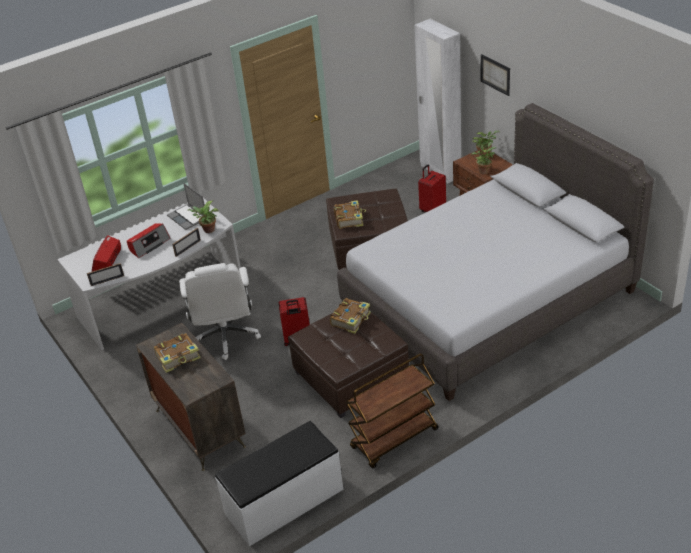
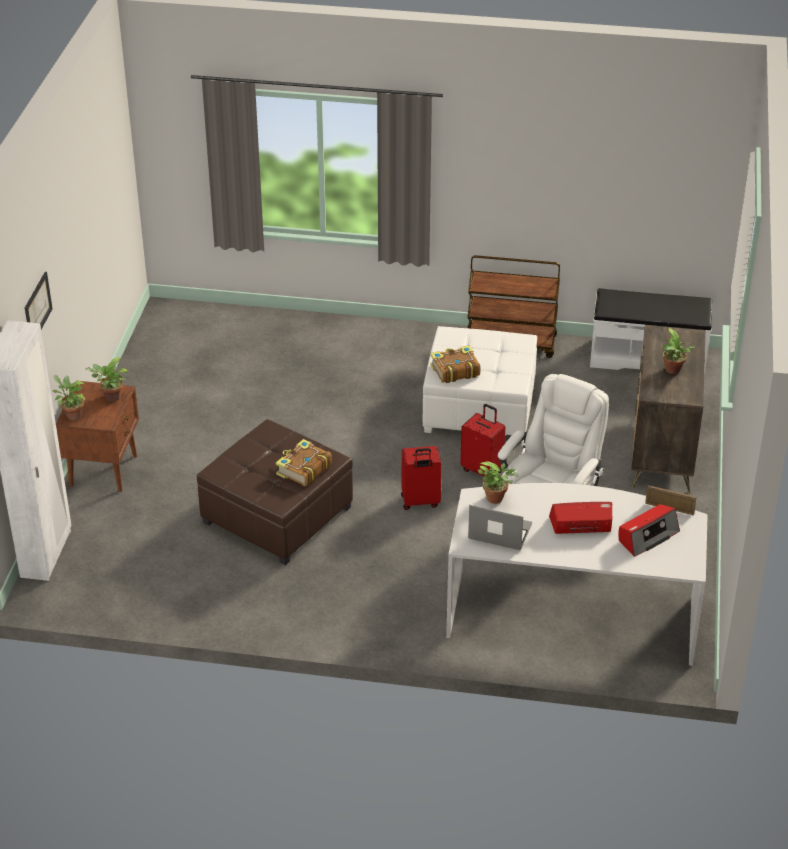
camera: 140 degrees left, 0 degrees up
book [154,333,200,373] -> potted plant [662,328,696,374]
laptop [167,183,205,230] -> laptop turned 75 degrees counterclockwise [468,505,532,550]
picture frame [172,228,201,257] -> none
brown ottoman [288,301,409,418] -> white ottoman [423,326,537,442]
grey bed [337,103,654,401] -> none
red suitcase [418,164,446,212] -> red suitcase moved to [401,446,442,510]

